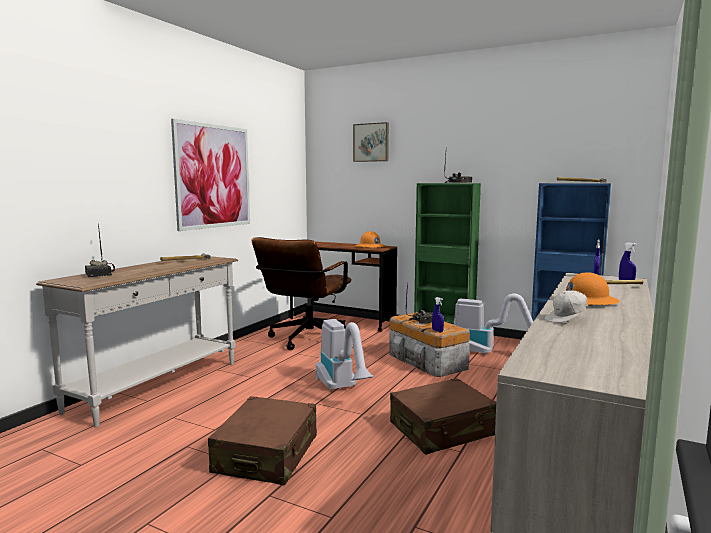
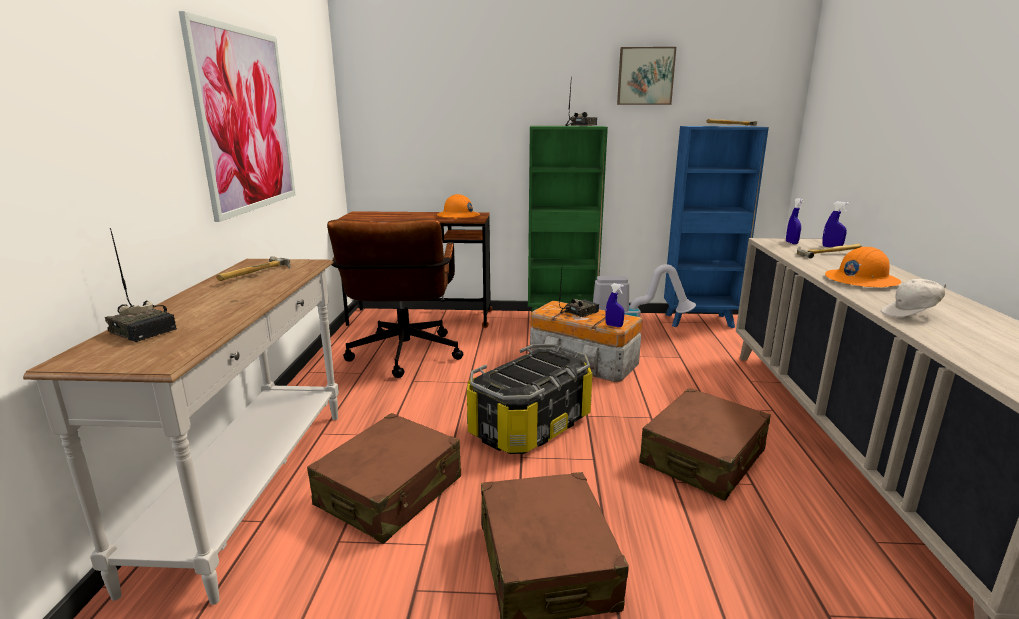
camera: 25 degrees left, 10 degrees up
vacuum cleaner [316,319,374,390] -> storage box [467,344,593,454]
picture [353,122,389,162] -> picture moved to [617,47,676,105]
white cap [545,290,587,323] -> white cap turned 45 degrees clockwise [881,279,947,317]
none -> brown suitcase [307,413,461,544]

